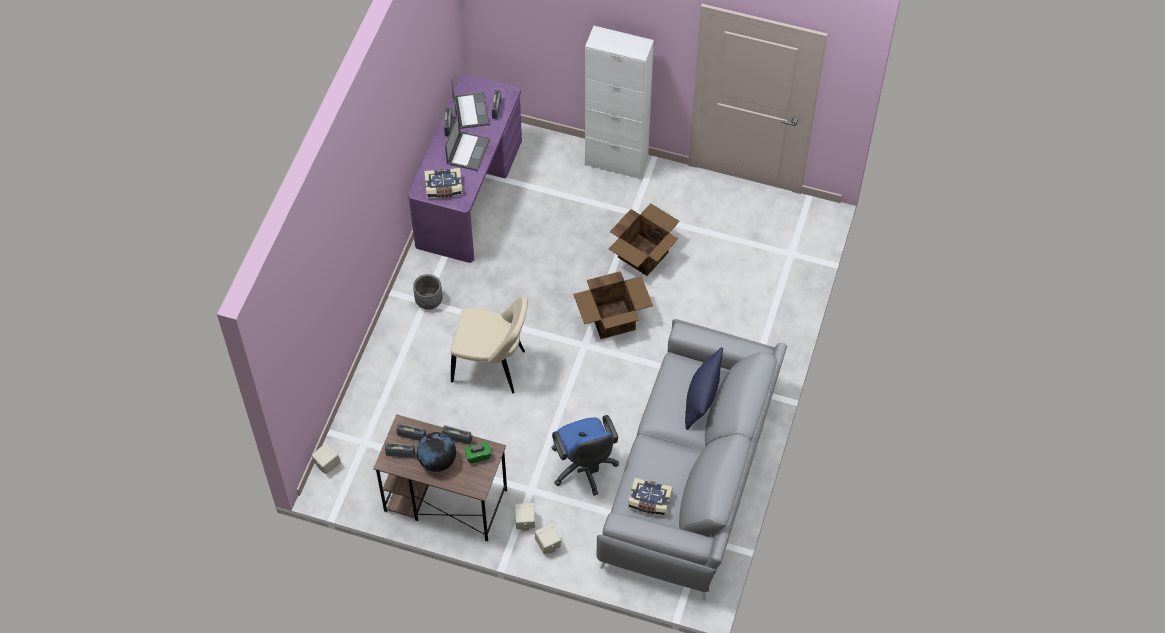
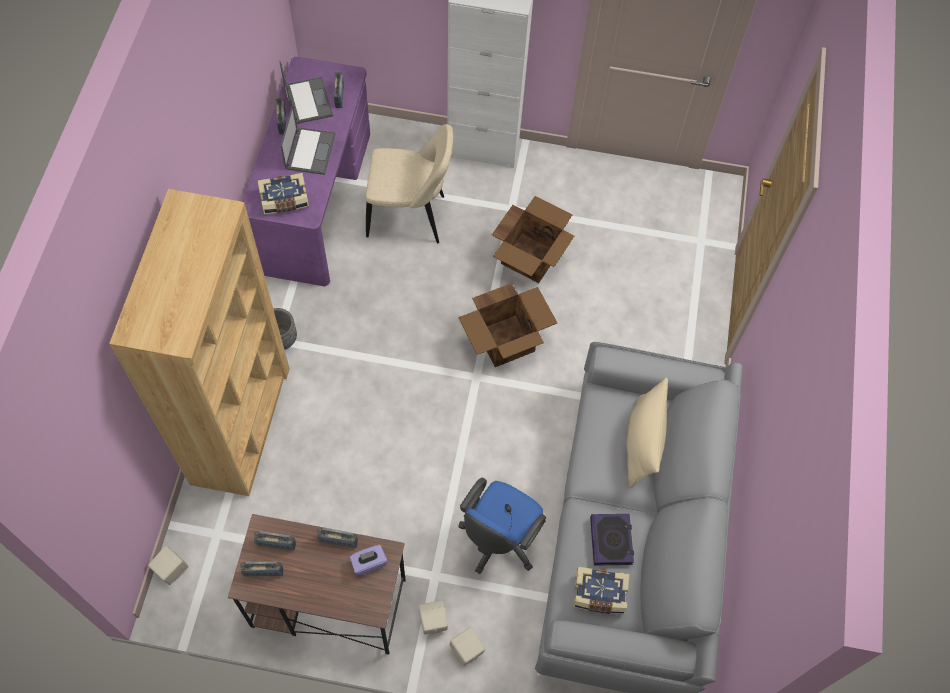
camera: 10 degrees left, 5 degrees up
globe [417,432,456,472] -> none
beige chair [451,296,528,393] -> beige chair moved to [366,124,453,243]
green tissue box [464,442,492,464] -> purple tissue box [350,545,387,576]
blue office chair [552,415,619,496] -> blue office chair turned 60 degrees clockwise [458,478,546,574]
blue pillow [685,347,723,430] -> beige pillow [627,378,668,488]
none -> brown bookcase [109,189,290,496]
none -> book [590,514,634,566]

